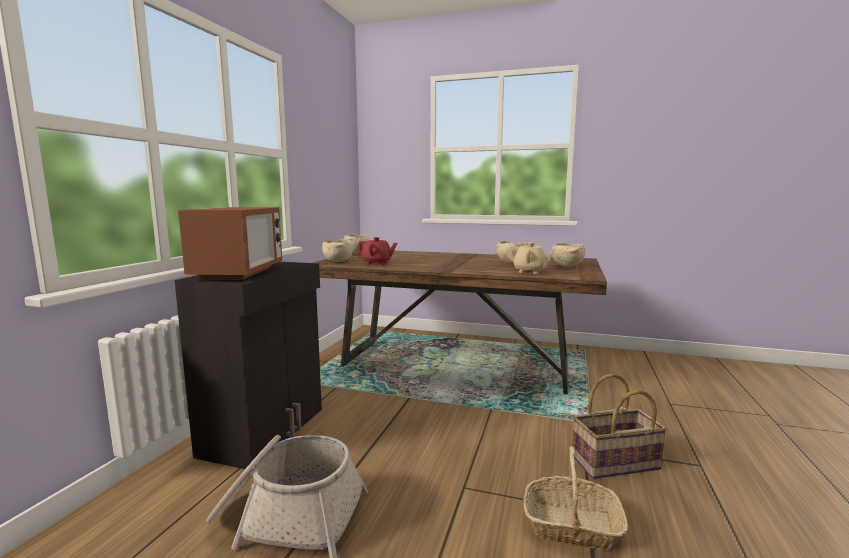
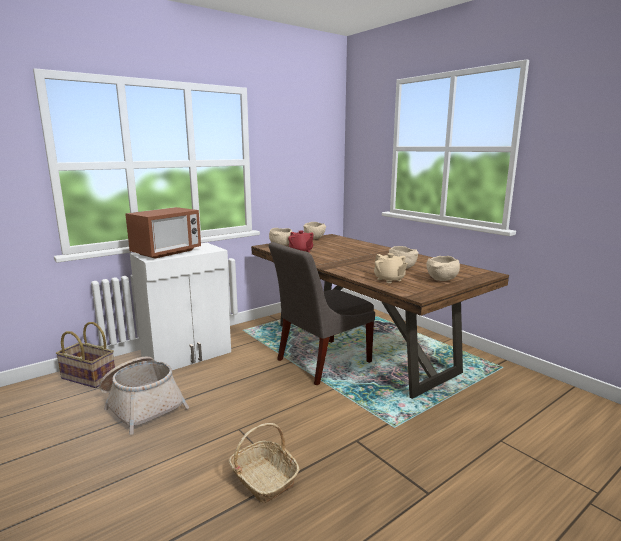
camera: 35 degrees right, 5 degrees up
black cabinet [175,262,322,469] -> white cabinet [130,243,231,370]
basket [572,373,667,479] -> basket moved to [56,322,115,388]
none -> grey chair [269,242,375,385]

